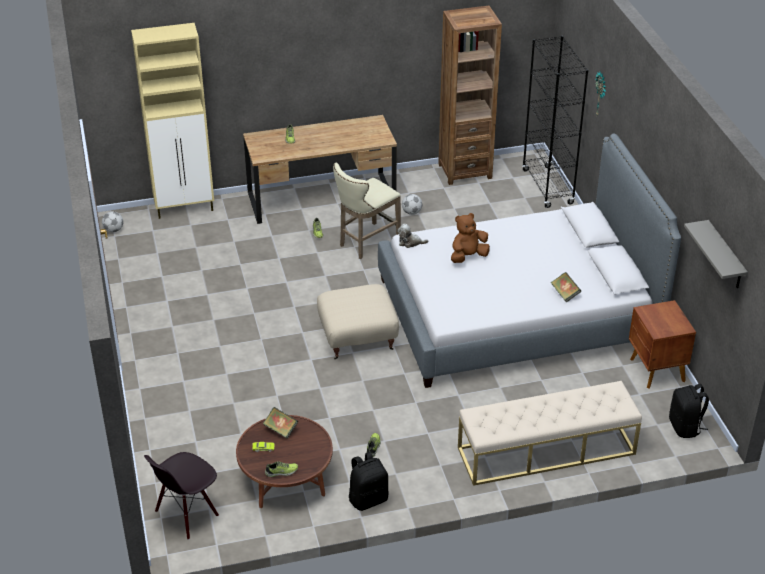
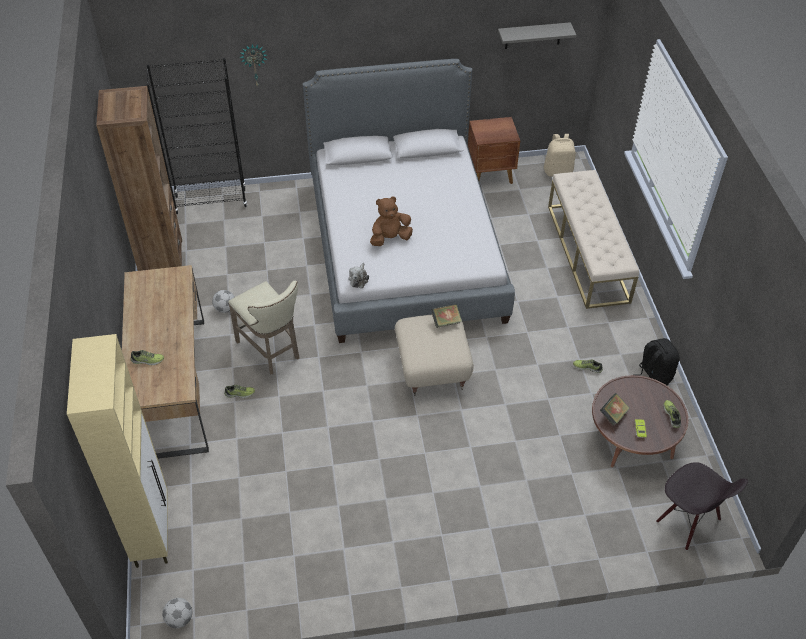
camera: 85 degrees left, 10 degrees up
brown plush toy [451,213,490,263] -> brown plush toy turned 90 degrees clockwise [370,196,413,246]
book [551,272,581,303] -> book moved to [431,304,462,328]
black backpack [669,384,709,438] -> beige backpack [544,134,576,176]

